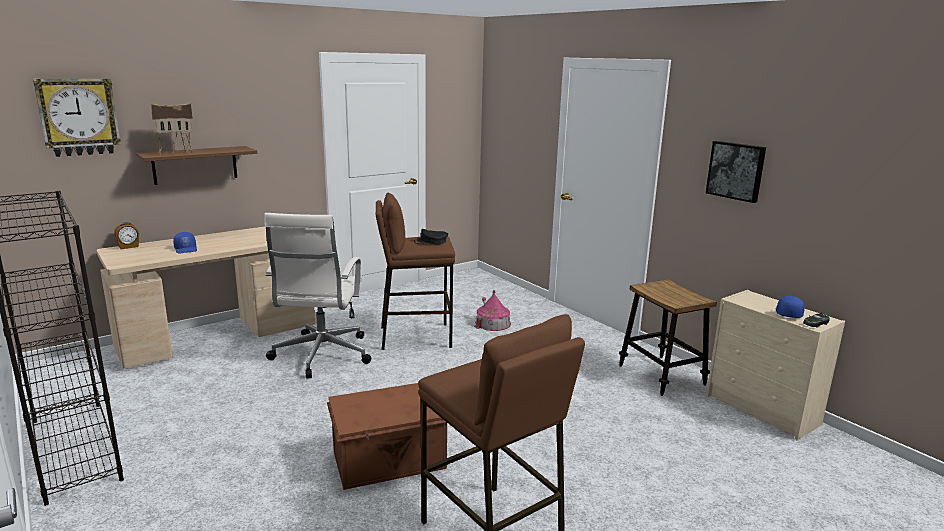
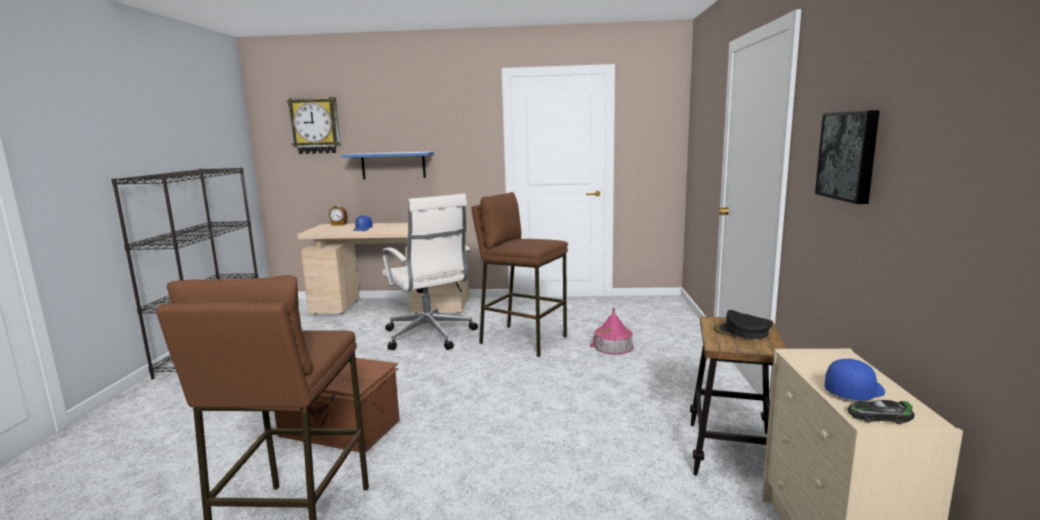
camera: 40 degrees right, 5 degrees down
brown shelf [136,146,257,185] -> blue shelf [341,151,434,179]
toy house [151,103,193,155] -> none
white office chair [264,213,371,379] -> white office chair turned 75 degrees counterclockwise [382,193,478,350]
black cap [414,229,448,244] -> black cap moved to [714,310,773,339]

